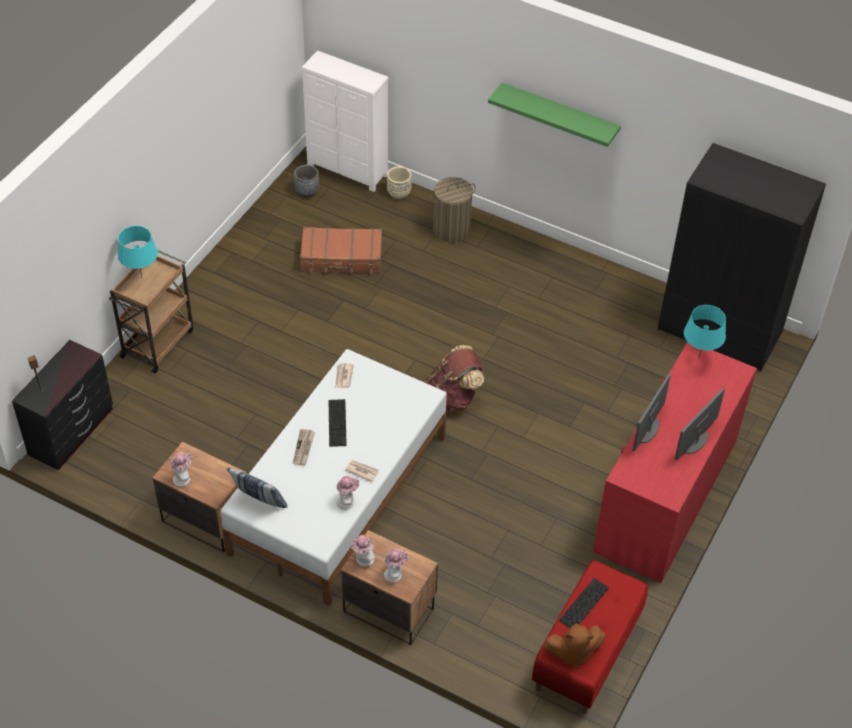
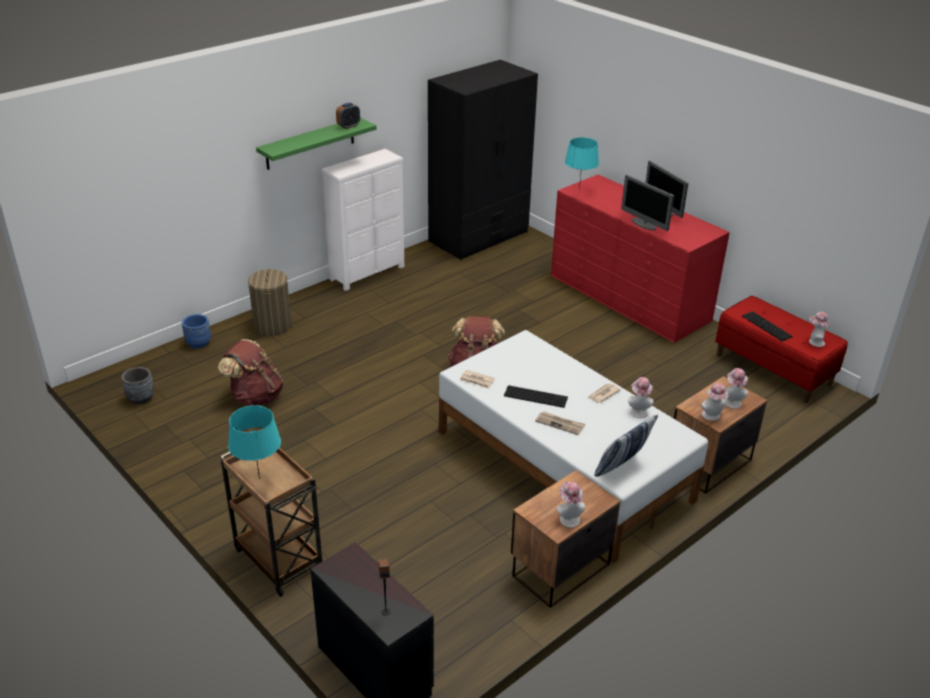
camera: 70 degrees left, 15 degrees down
brown suitcase [300,227,382,274] -> brown backpack [218,339,284,406]
white dresser [302,51,389,192] -> white dresser moved to [322,149,404,291]
beige planter [387,166,412,199] -> blue planter [182,314,211,349]
brown plush toy [544,624,606,669] -> hat [809,312,830,347]
none -> alarm clock [336,103,360,129]

